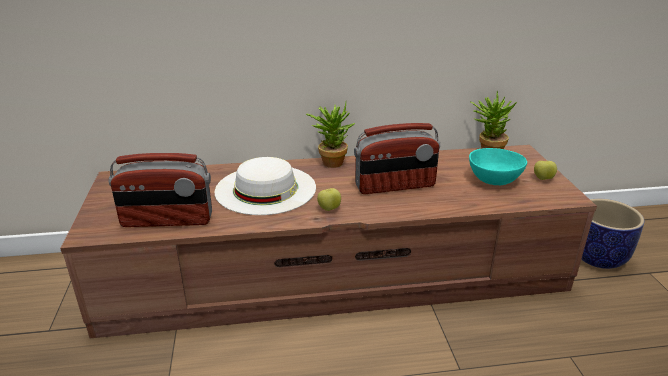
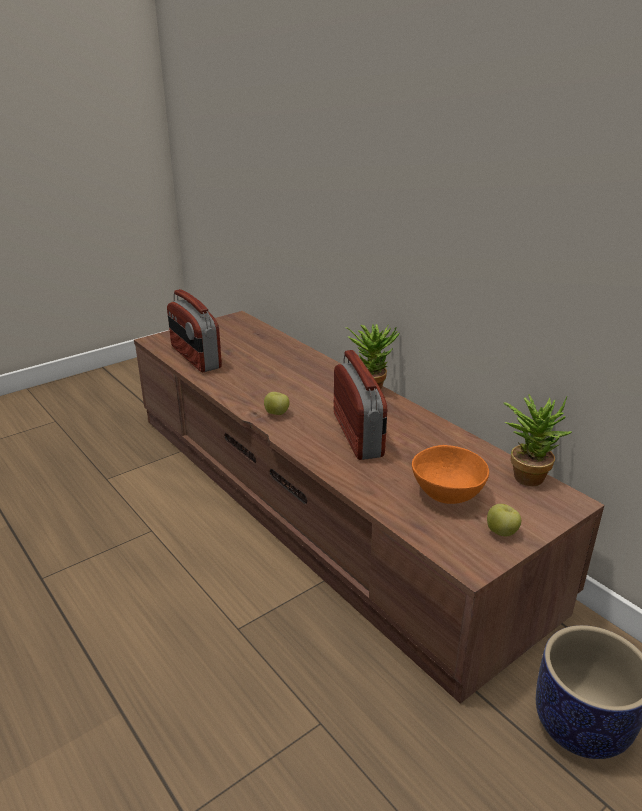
camera: 60 degrees right, 0 degrees up
white hat [215,157,316,215] -> none
radio [354,123,440,194] -> radio turned 150 degrees counterclockwise [334,350,387,460]
turquoise bowl [469,148,527,185] -> orange bowl [412,445,489,504]

